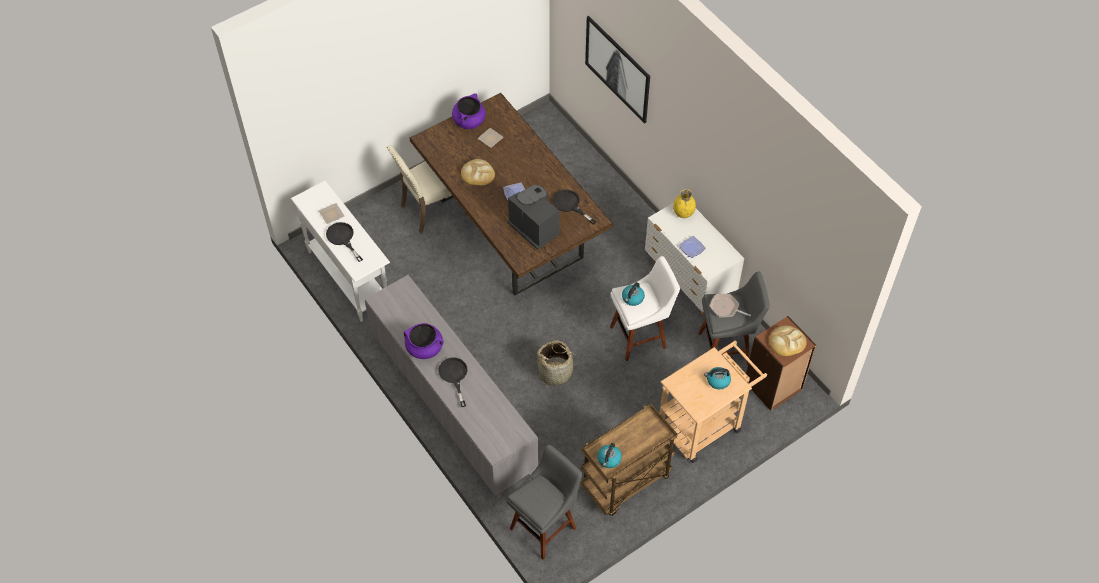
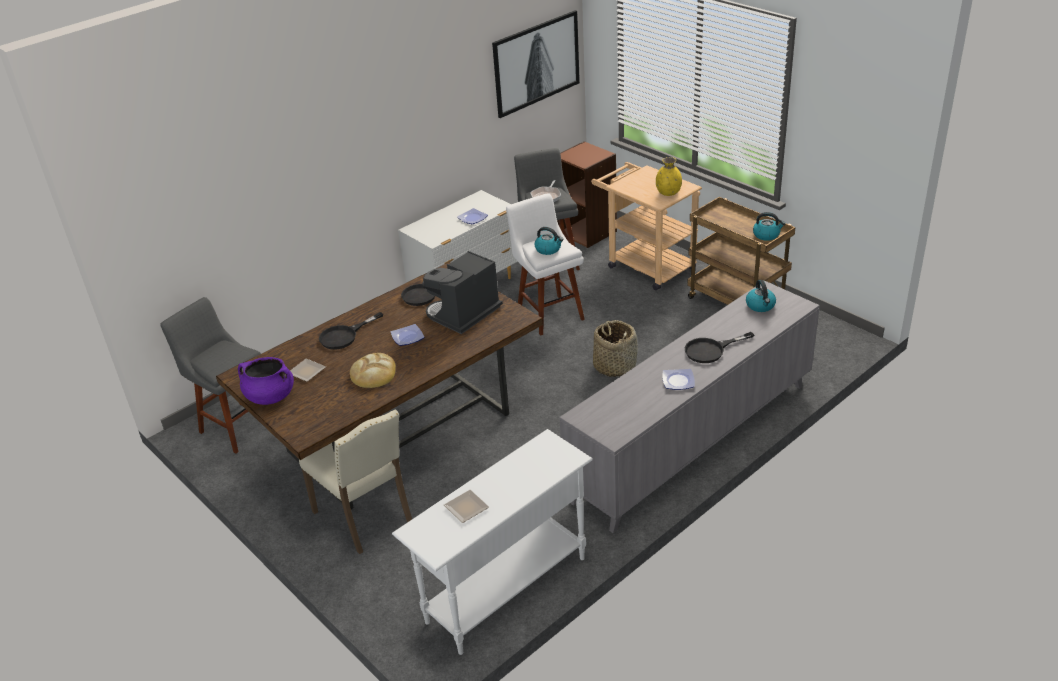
camera: 95 degrees left, 20 degrees down
black frying pan [326,222,363,262] -> black frying pan moved to [319,312,383,350]
purple cooking pot [404,323,444,359] -> plate [662,369,695,390]
grey stool [506,445,582,560] -> grey stool moved to [160,297,261,454]
picture [585,16,650,124] -> picture moved to [492,10,580,118]
yellow vase [673,189,696,218] -> yellow vase moved to [656,157,682,196]
kettle [704,367,731,390] -> kettle moved to [746,280,776,312]
bread [769,325,807,356] -> none

